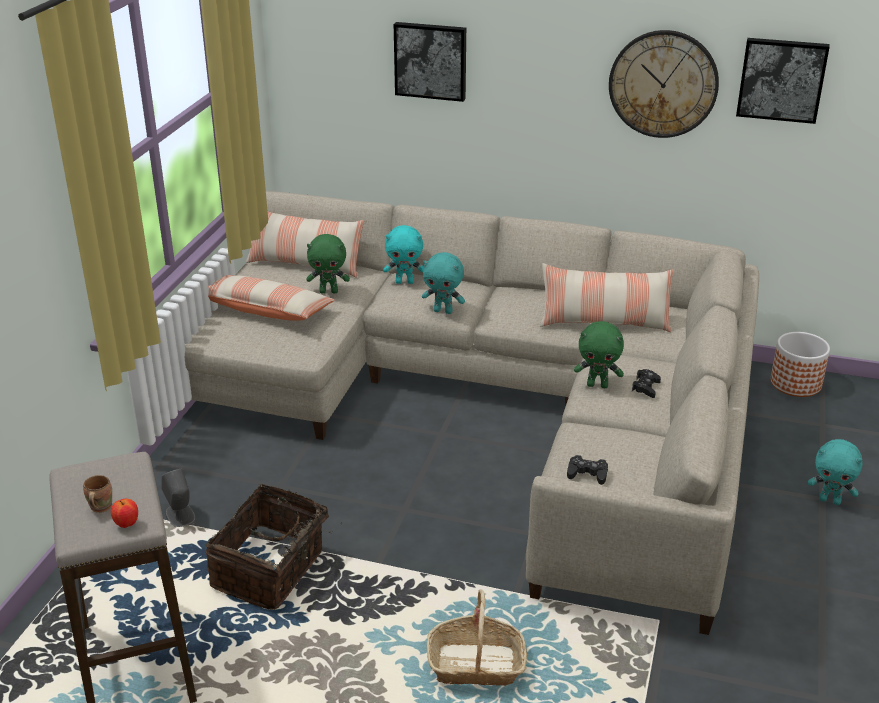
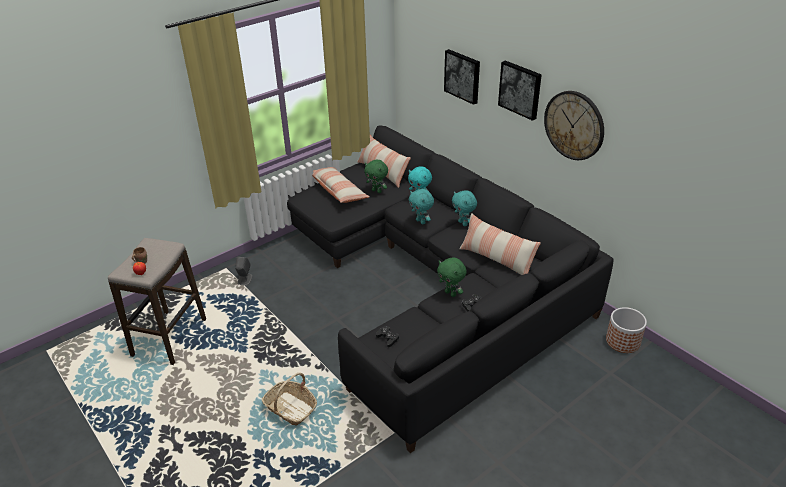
camera: 35 degrees right, 5 degrees up
beige sofa [185,191,759,635] -> black sofa [287,126,614,453]
basket [205,483,342,610] -> none
picture [736,38,830,124] -> picture moved to [498,60,542,121]
turquoise plush toy [808,439,863,505] -> turquoise plush toy moved to [452,190,477,226]

